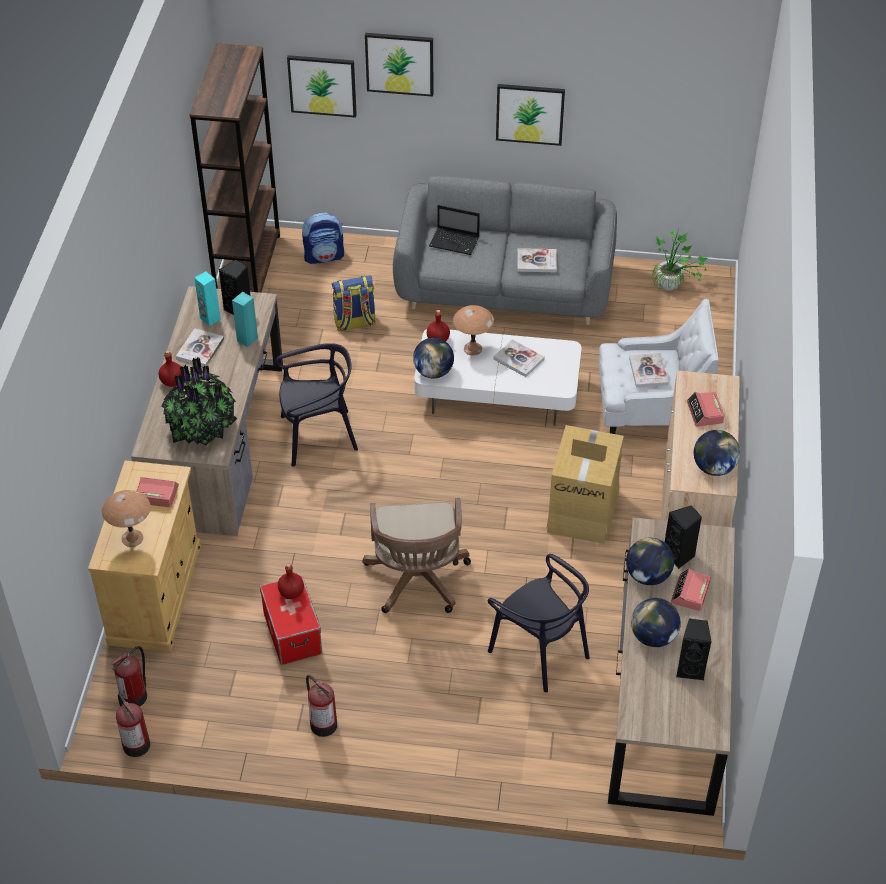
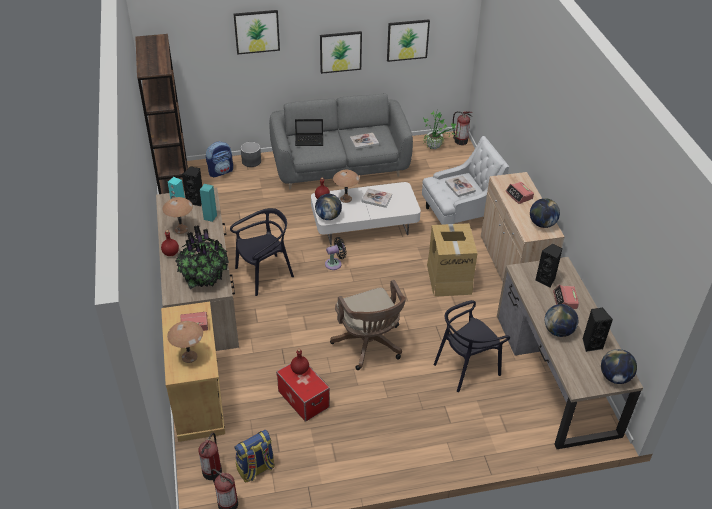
camera: 20 degrees left, 5 degrees down
book [176,328,224,367] -> brown table lamp [163,197,193,234]
picture [287,55,357,118] -> picture moved to [387,19,430,62]
fire extinguisher [306,675,337,737] -> fire extinguisher moved to [453,111,472,145]
backpack [332,275,376,332] -> backpack moved to [234,430,275,482]
black chair [488,554,589,693] -> black chair turned 120 degrees clockwise [434,300,510,392]
globe [626,537,674,585] -> globe moved to [601,349,637,384]
none -> grey planter [241,142,261,167]
none -> black fan [325,237,347,270]

